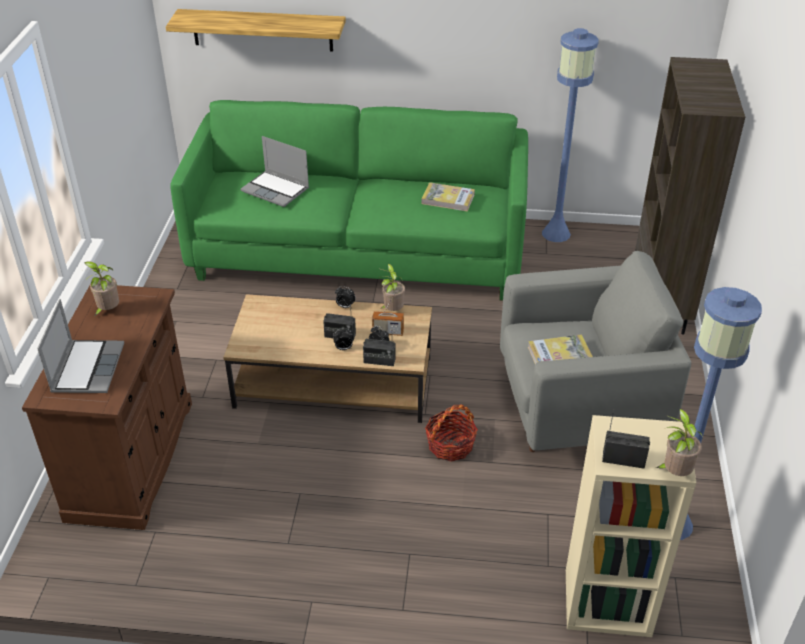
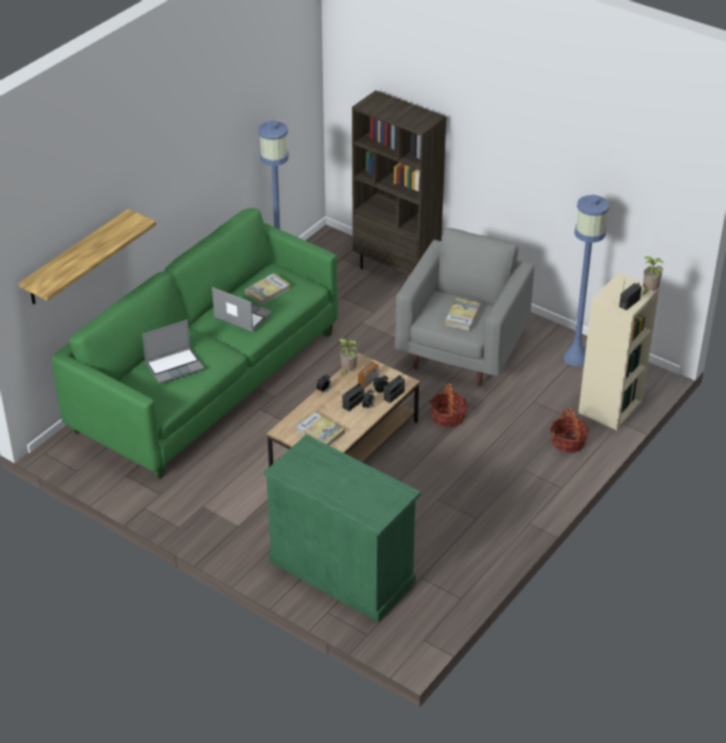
camera: 60 degrees left, 0 degrees up
brown cabinet [22,285,192,530] -> green cabinet [264,434,421,622]
laptop [37,299,124,393] -> laptop moved to [212,287,272,332]
potted plant [84,261,119,315] -> none
none -> book [295,411,345,446]
none -> basket [550,408,589,453]

